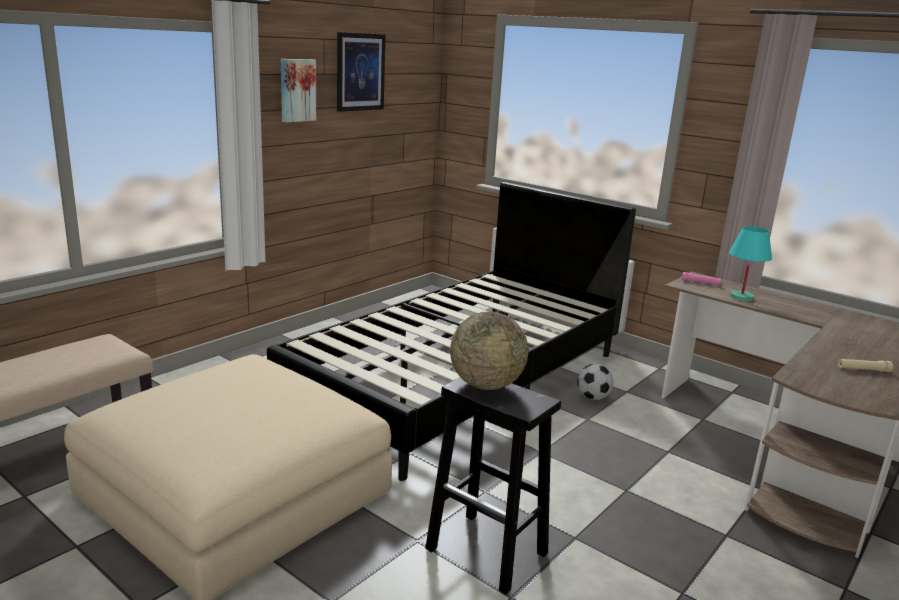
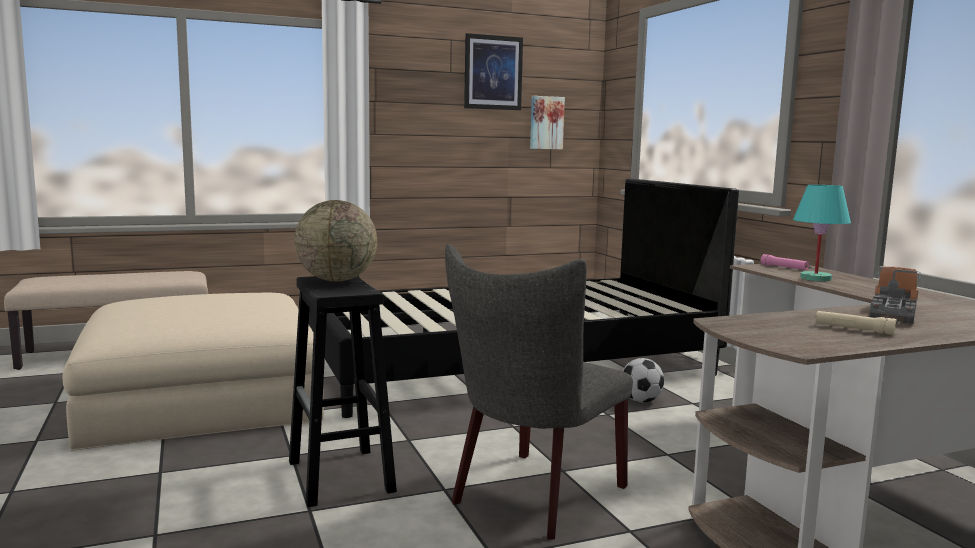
camera: 30 degrees right, 10 degrees down
picture [281,59,316,122] -> picture moved to [530,96,565,149]
none -> grey chair [445,244,633,540]
none -> toy truck [870,266,922,324]

